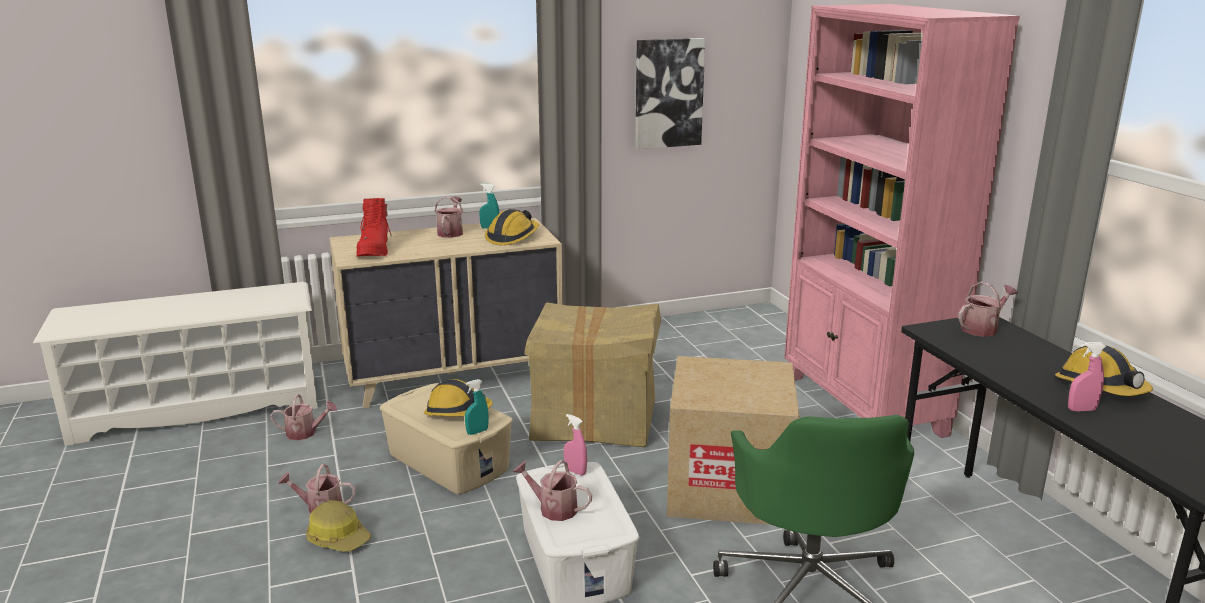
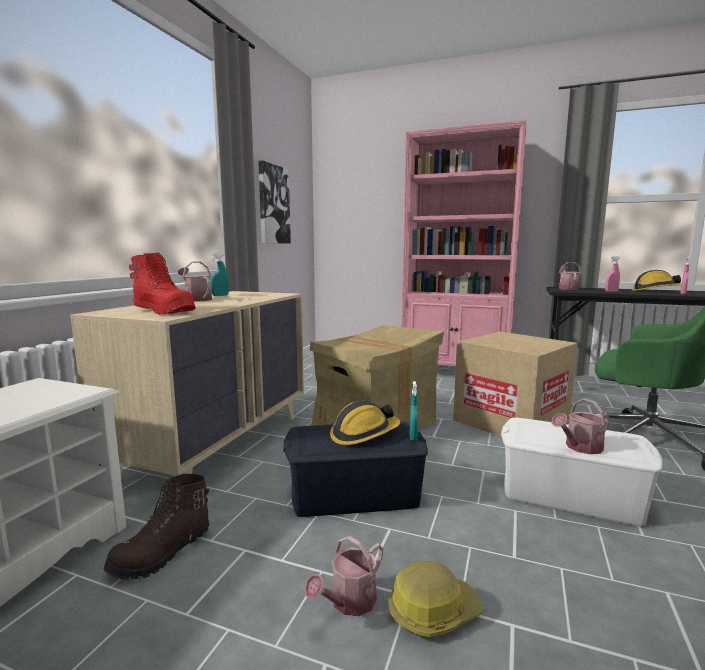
camera: 50 degrees left, 10 degrees down
watering can [270,394,337,440] -> brown boot [104,474,209,580]
beige storage box [380,383,513,495] -> blue storage box [283,421,428,517]
hard hat [485,209,539,245] -> none
pink spray bottle [564,414,587,476] -> pink spray bottle moved to [605,256,620,292]

